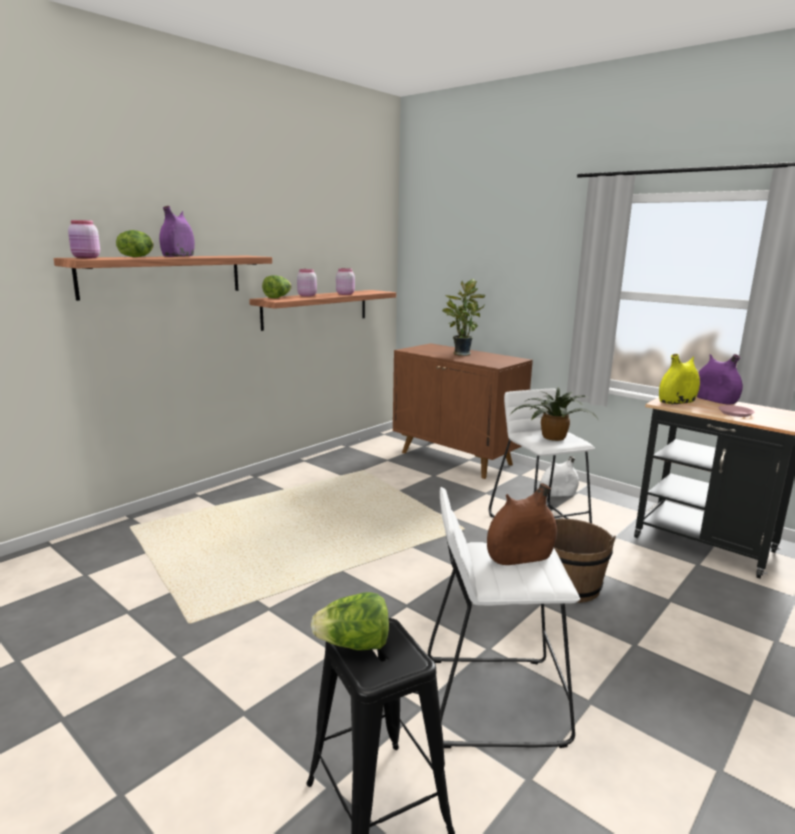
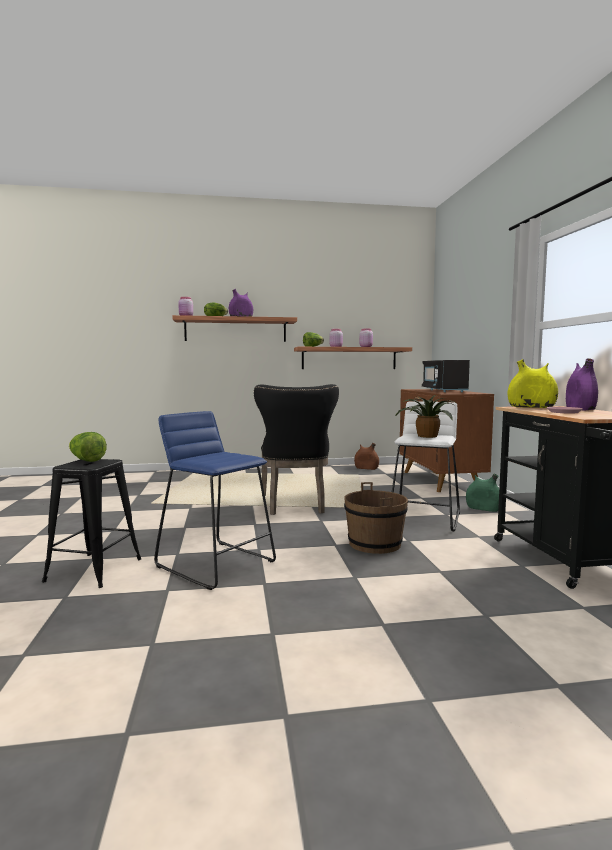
camera: 40 degrees right, 10 degrees down
white stool [428,487,580,748] -> blue stool [154,411,276,590]
potted plant [442,279,486,356] -> black microwave [422,360,470,392]
brown vase [487,483,557,565] -> brown vase moved to [354,443,379,470]
white vase [541,456,579,497] -> green vase [466,474,499,512]
none -> black chair [254,384,339,515]

